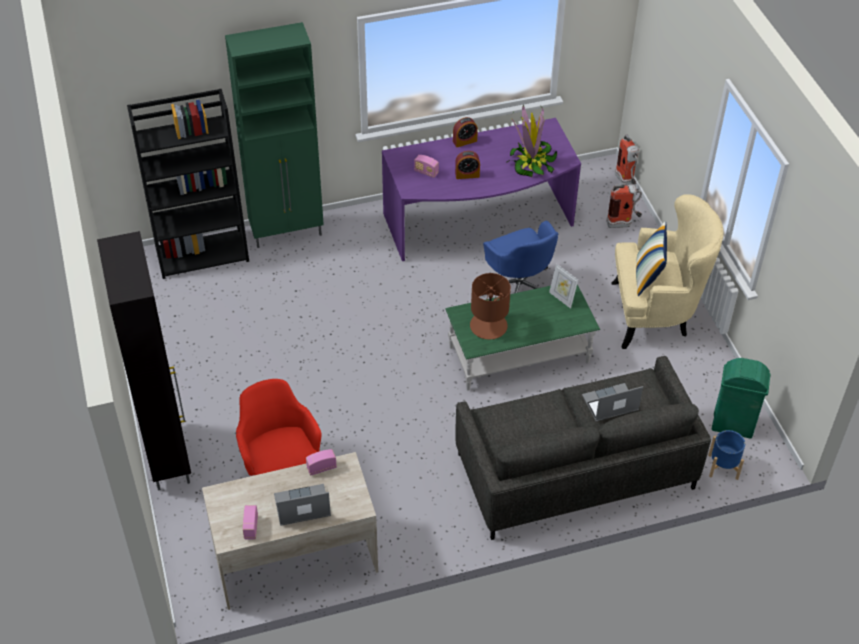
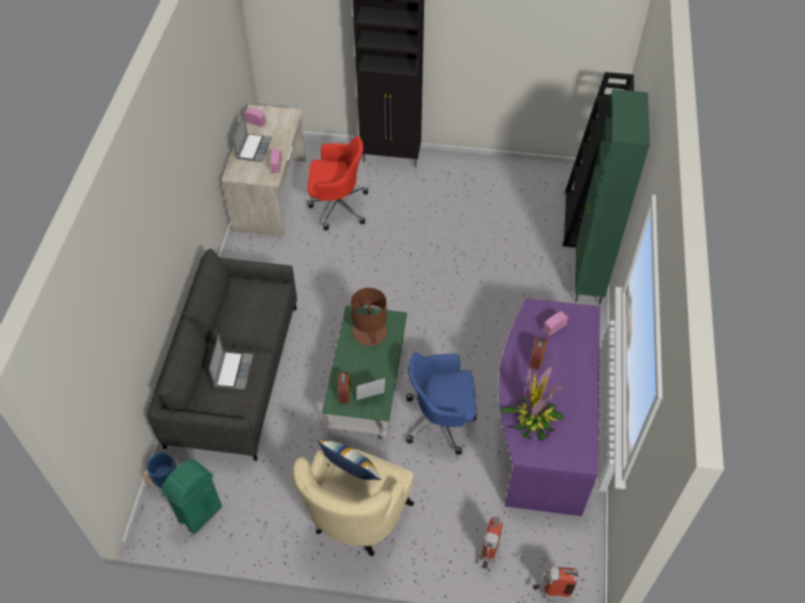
camera: 115 degrees right, 5 degrees up
alarm clock [453,117,478,147] -> alarm clock moved to [338,372,350,403]

